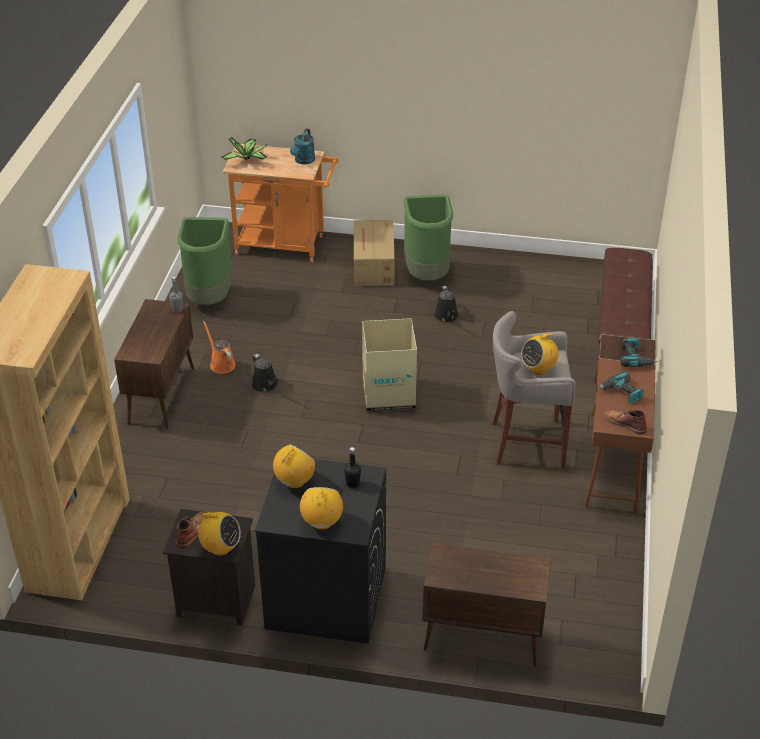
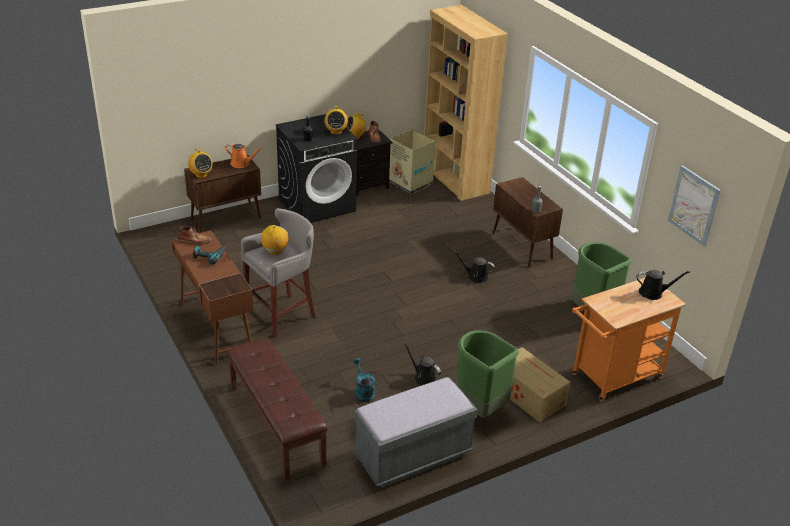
camera: 140 degrees right, 5 degrees down
orange watering can [203,321,236,374] -> orange watering can moved to [225,144,263,168]
potted plant [221,137,267,160] -> black watering can [636,270,690,300]
turquoise watering can [290,128,315,164] -> turquoise watering can moved to [353,358,375,402]
radio [300,487,343,530] -> radio moved to [188,149,213,178]
cardboard box [362,318,417,411] -> cardboard box moved to [389,129,436,194]
power drill [620,338,658,367] -> none
none -> grey bench [354,377,478,488]
none -> picture [668,165,721,247]

